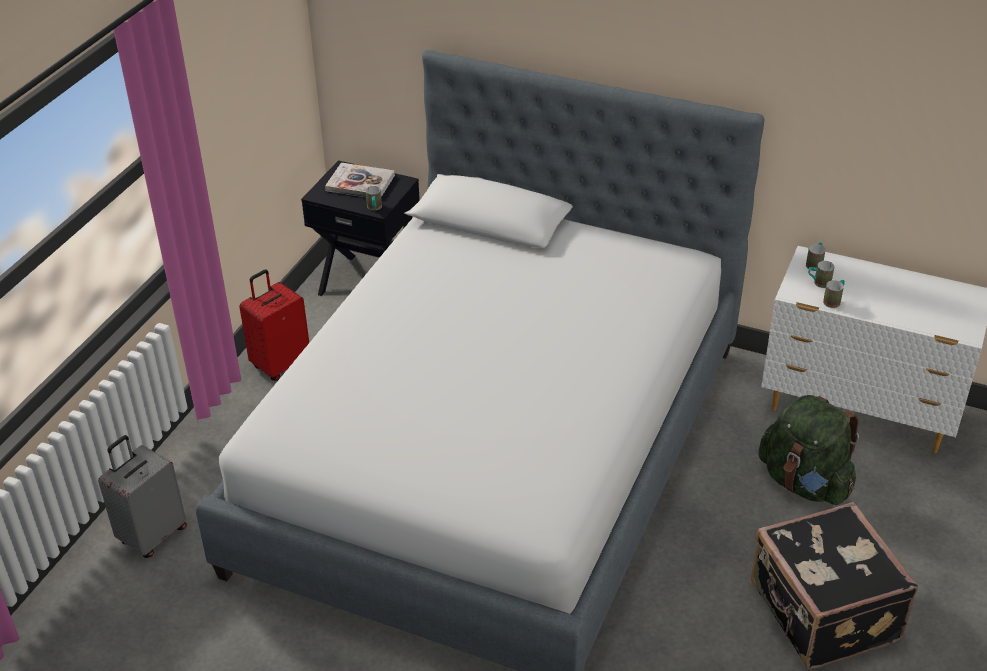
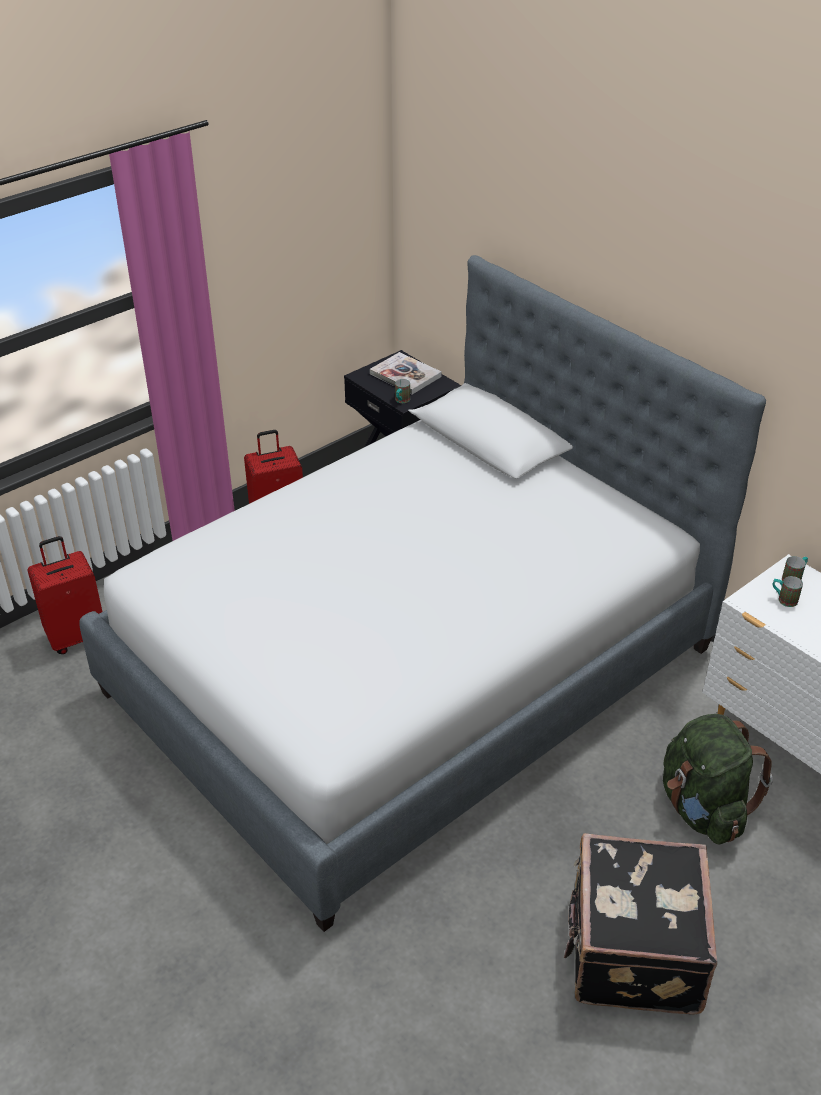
camera: 25 degrees right, 0 degrees up
grey suitcase [98,435,187,558] -> red suitcase [27,536,103,654]
mug [823,280,845,308] -> none

